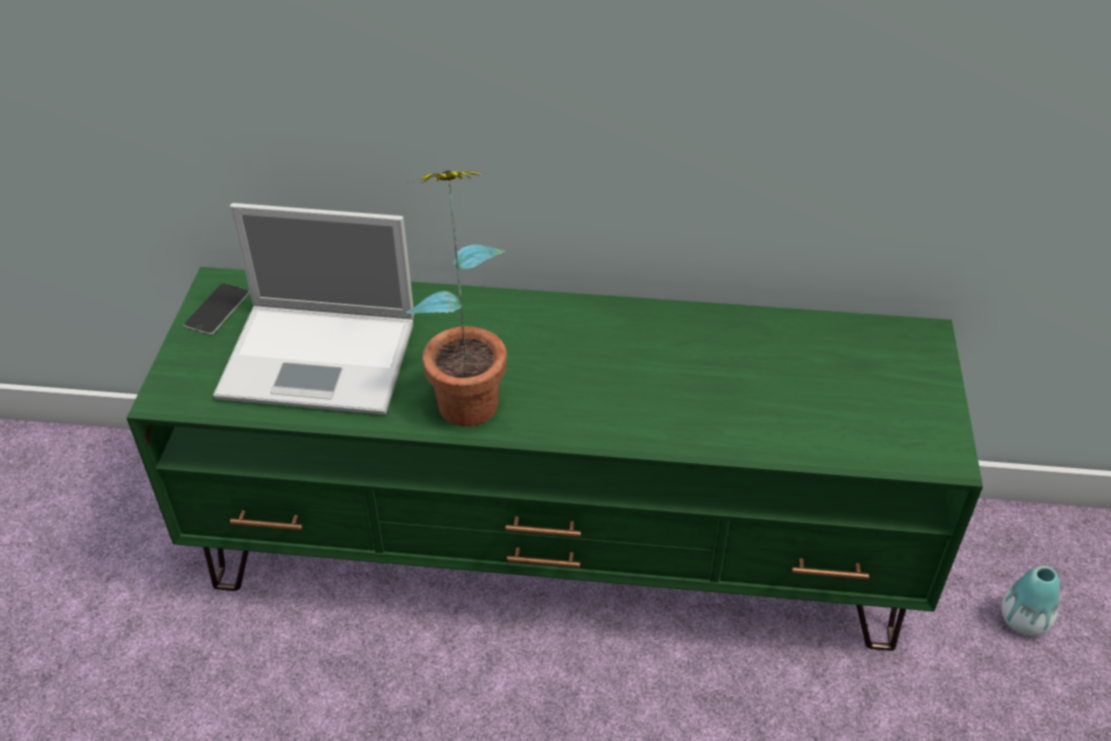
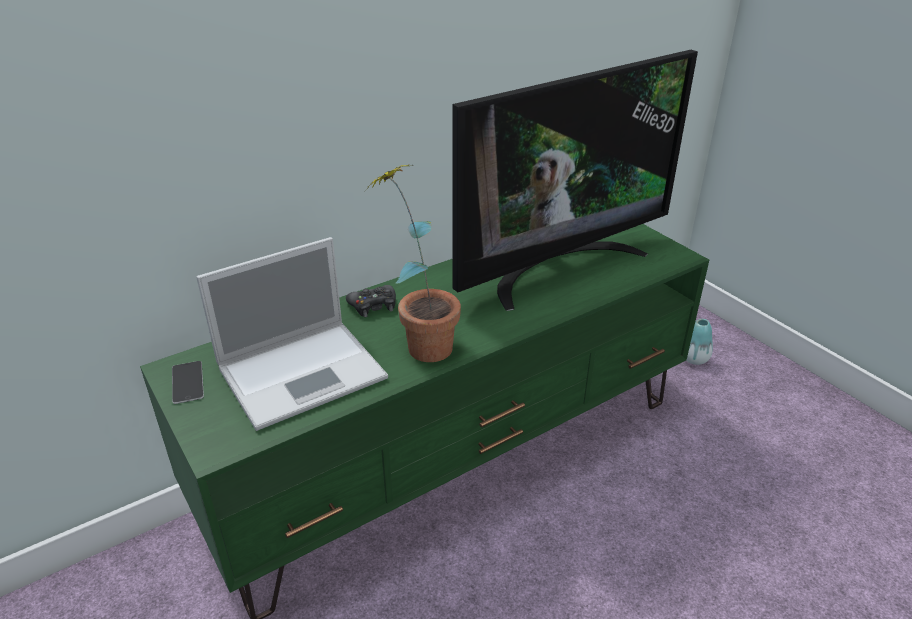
camera: 40 degrees left, 10 degrees down
none -> black game controller [346,285,396,317]
none -> television [452,50,698,311]

